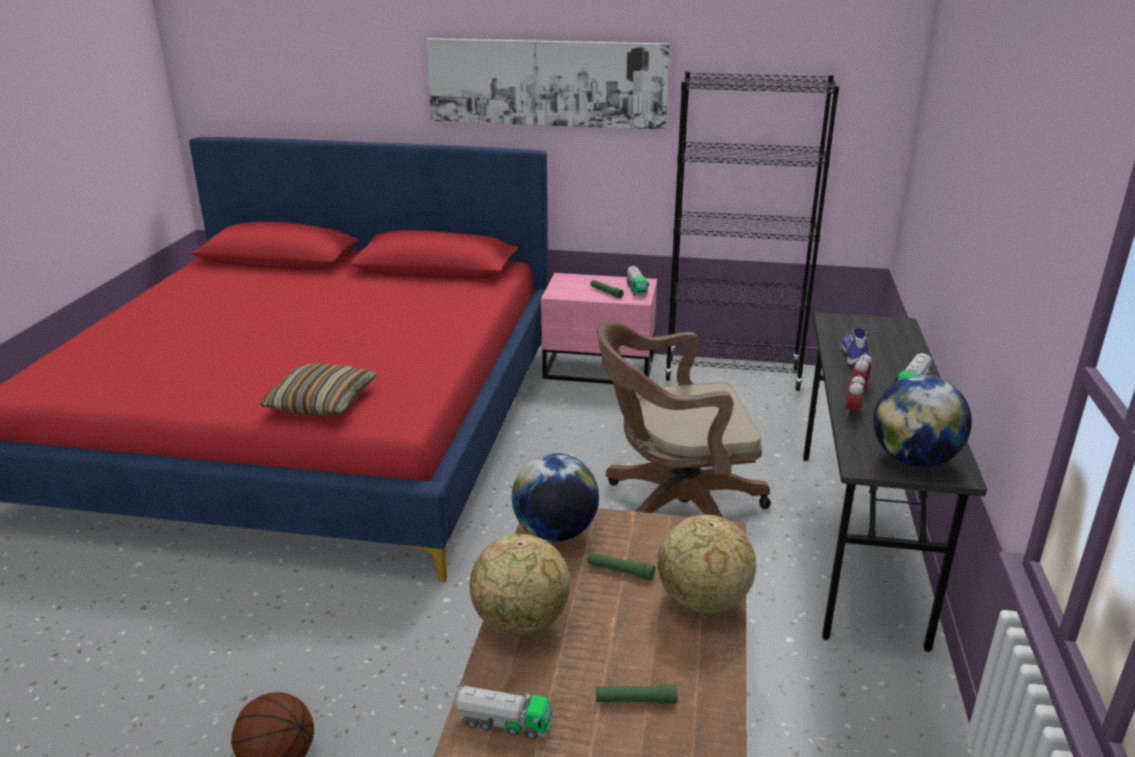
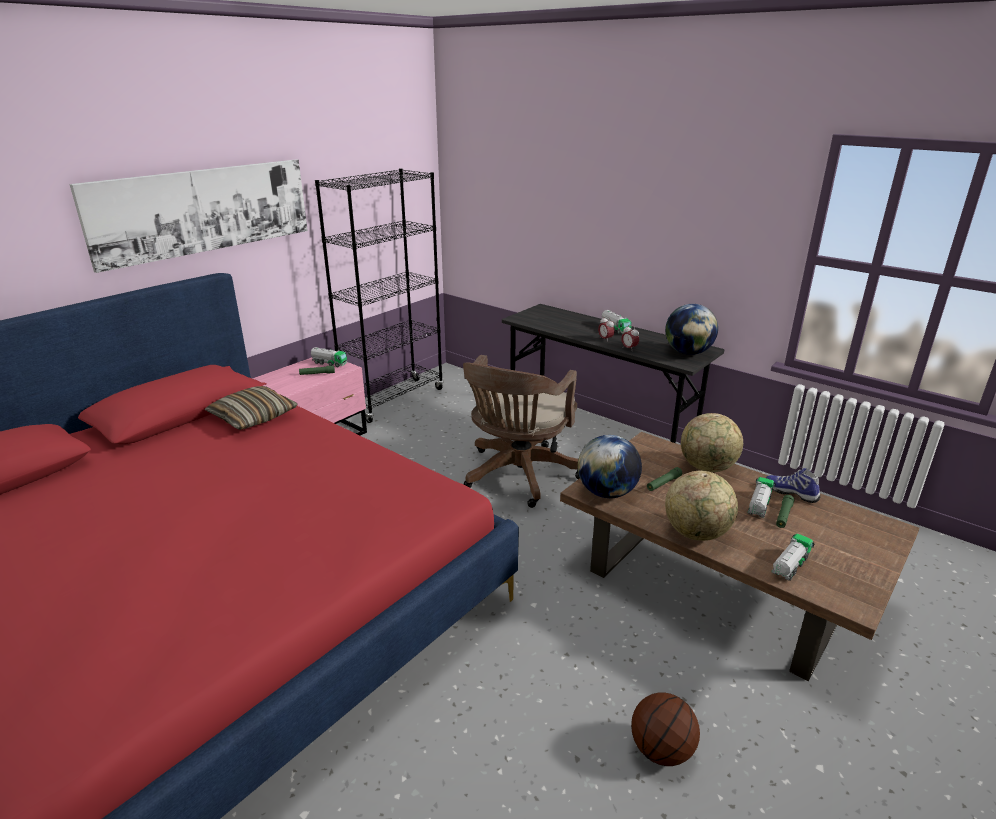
camera: 60 degrees left, 0 degrees up
pillow [259,363,378,415] -> pillow moved to [204,386,298,430]
shoe [841,327,868,369] -> shoe moved to [766,468,820,503]
none -> toy truck [748,477,776,518]

